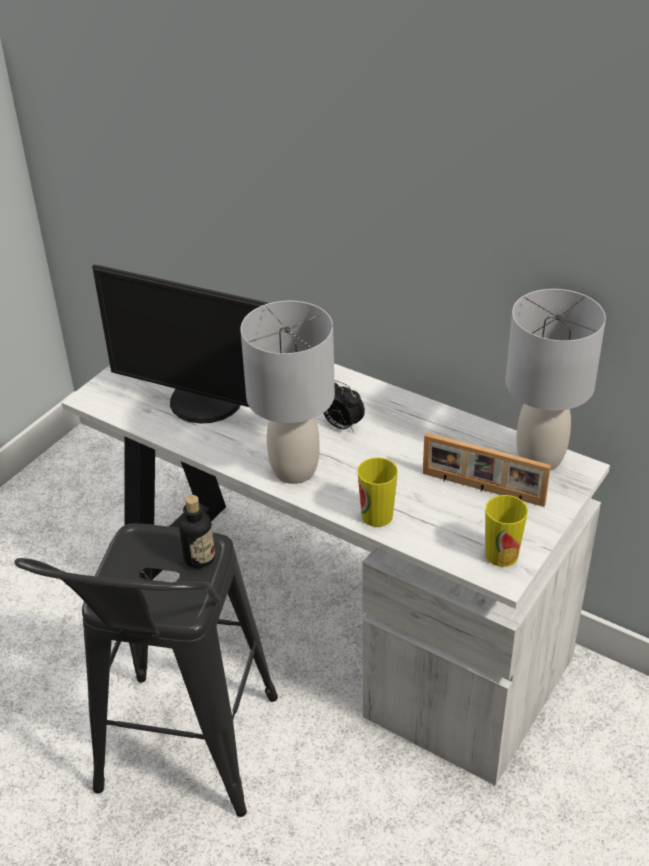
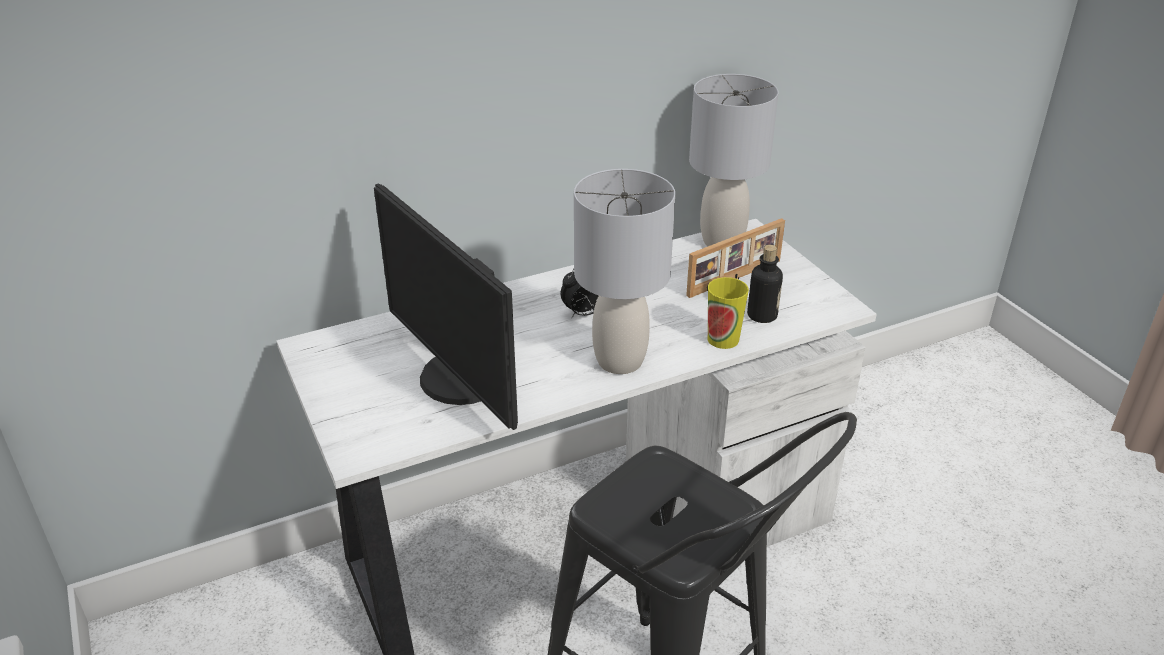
camera: 60 degrees left, 5 degrees down
monitor [92,265,268,424] -> monitor turned 90 degrees clockwise [374,183,518,430]
bottle [179,495,215,569] -> bottle moved to [747,245,783,323]
cup [485,495,528,567] -> none

